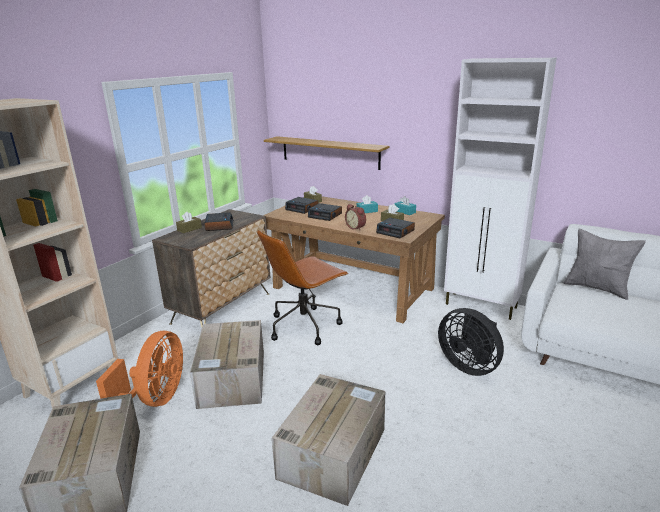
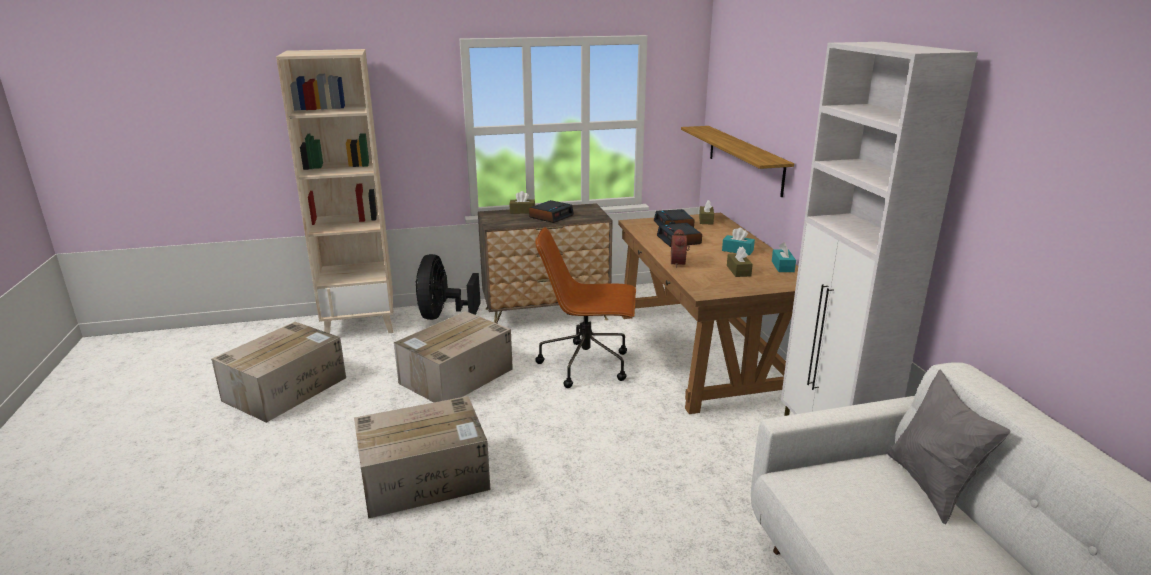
camera: 45 degrees right, 0 degrees up
orange fan [96,331,183,407] -> none
alarm clock [376,218,415,238] -> none
black fan [438,308,504,376] -> black fan moved to [415,254,481,320]

